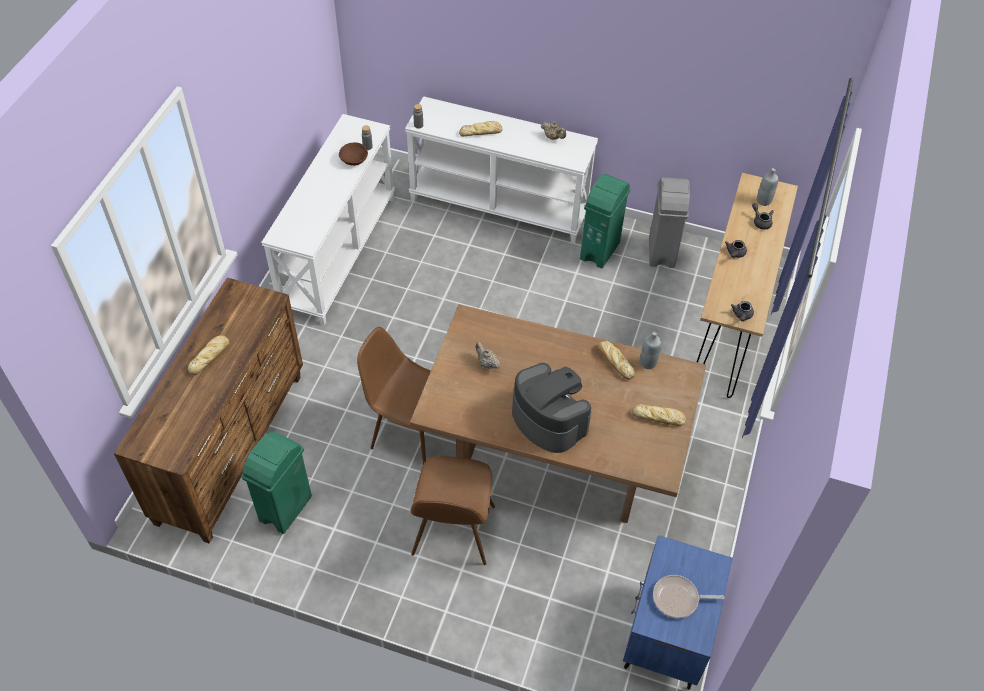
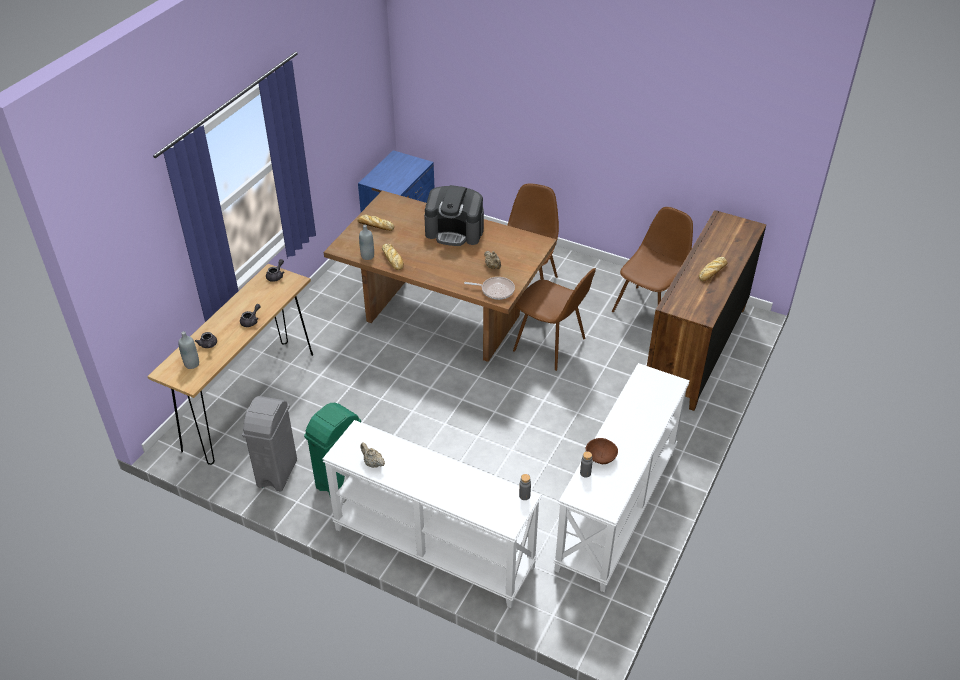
camera: 170 degrees left, 10 degrees down
green trash can [241,432,312,534] -> brown chair [612,207,693,312]
bread [459,121,502,136] -> none
coffee machine [512,363,591,453] -> coffee machine turned 45 degrees counterclockwise [424,185,484,246]
frying pan [653,575,725,618] -> frying pan moved to [464,277,515,300]

